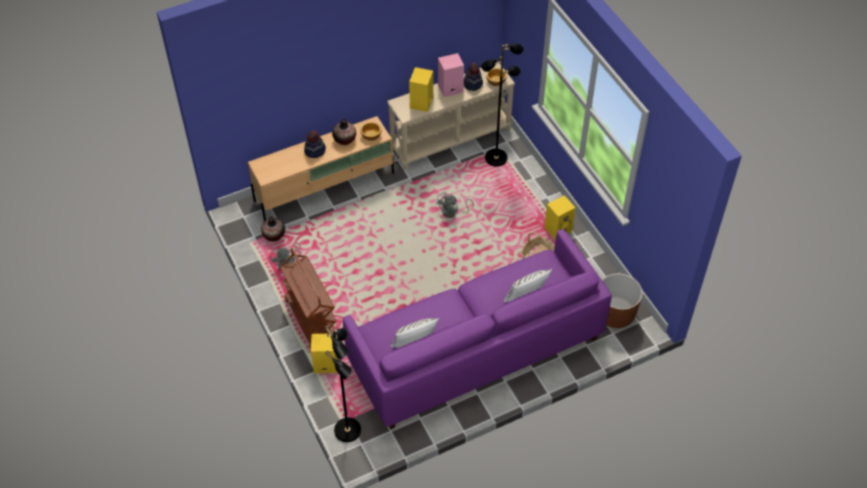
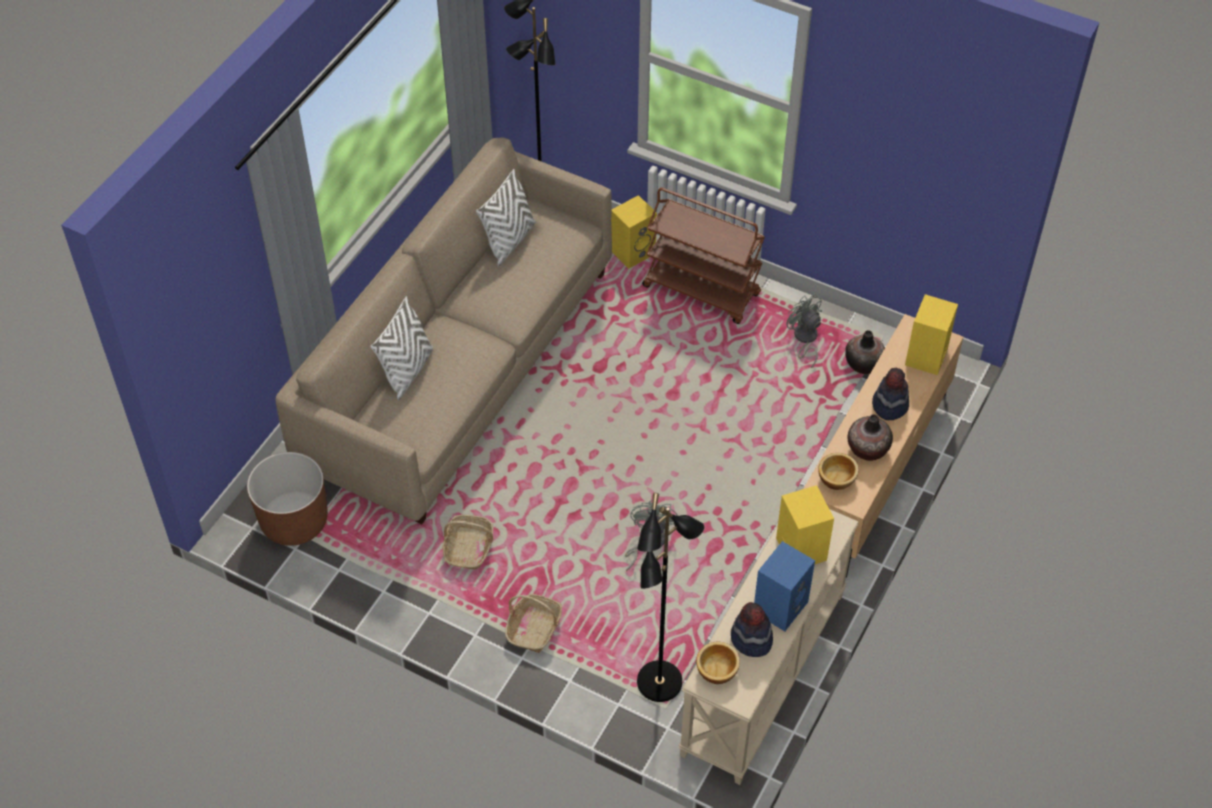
camera: 145 degrees right, 0 degrees up
purple sofa [343,229,612,429] -> beige sofa [276,137,612,524]
pink speaker [438,53,464,97] -> blue speaker [754,541,815,631]
yellow speaker [544,195,576,240] -> yellow speaker moved to [905,294,958,375]
none -> basket [505,594,562,653]

